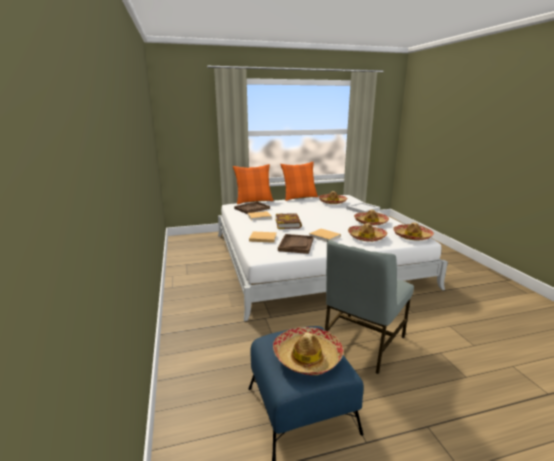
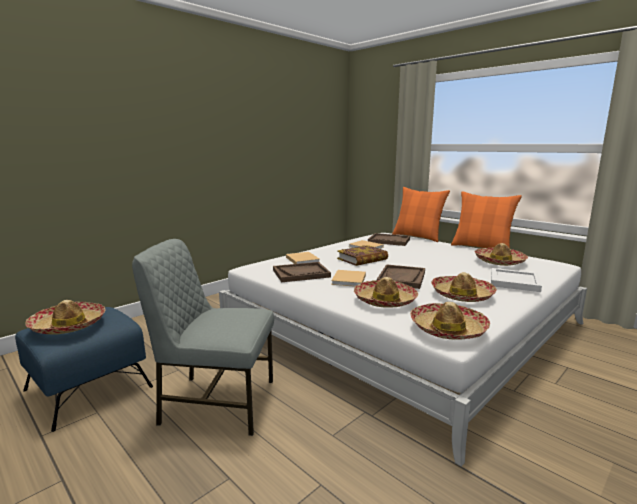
camera: 60 degrees right, 5 degrees down
none -> brown tray [377,264,425,289]

